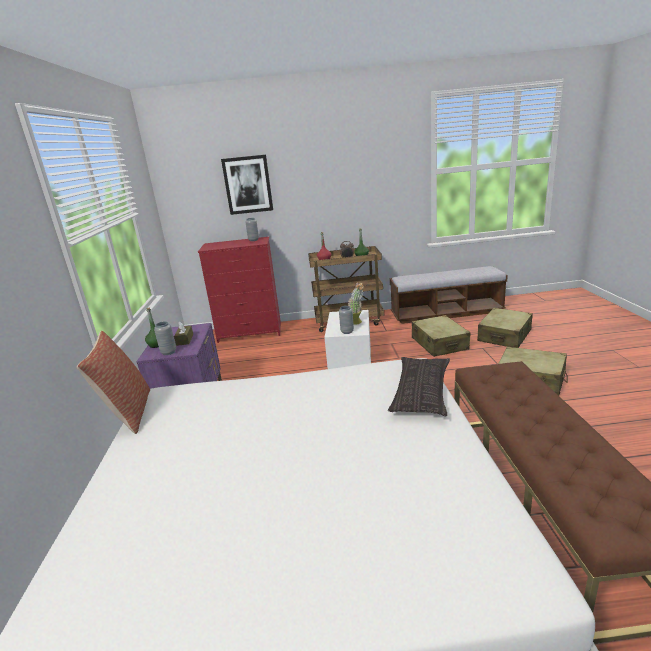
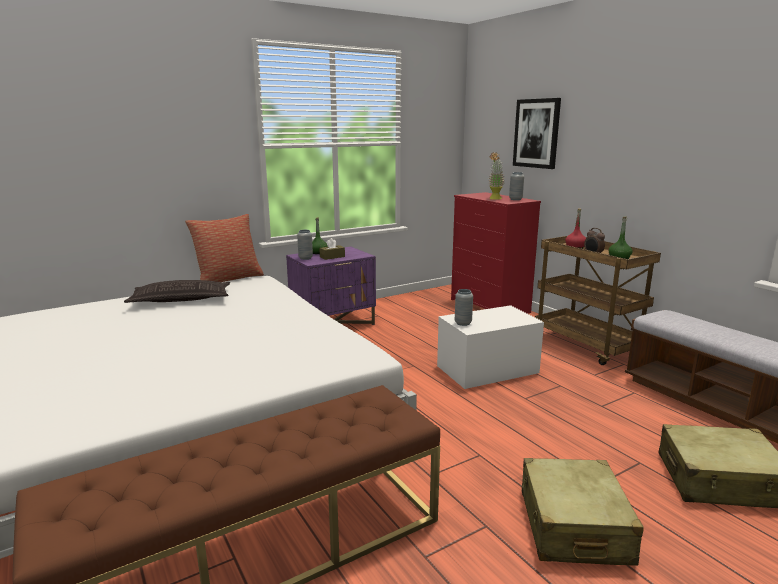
camera: 60 degrees right, 5 degrees down
potted plant [348,282,364,325] -> potted plant moved to [489,152,505,200]
pillow [388,357,450,417] -> pillow moved to [124,280,230,303]
beige suitcase [412,315,471,357] -> none

